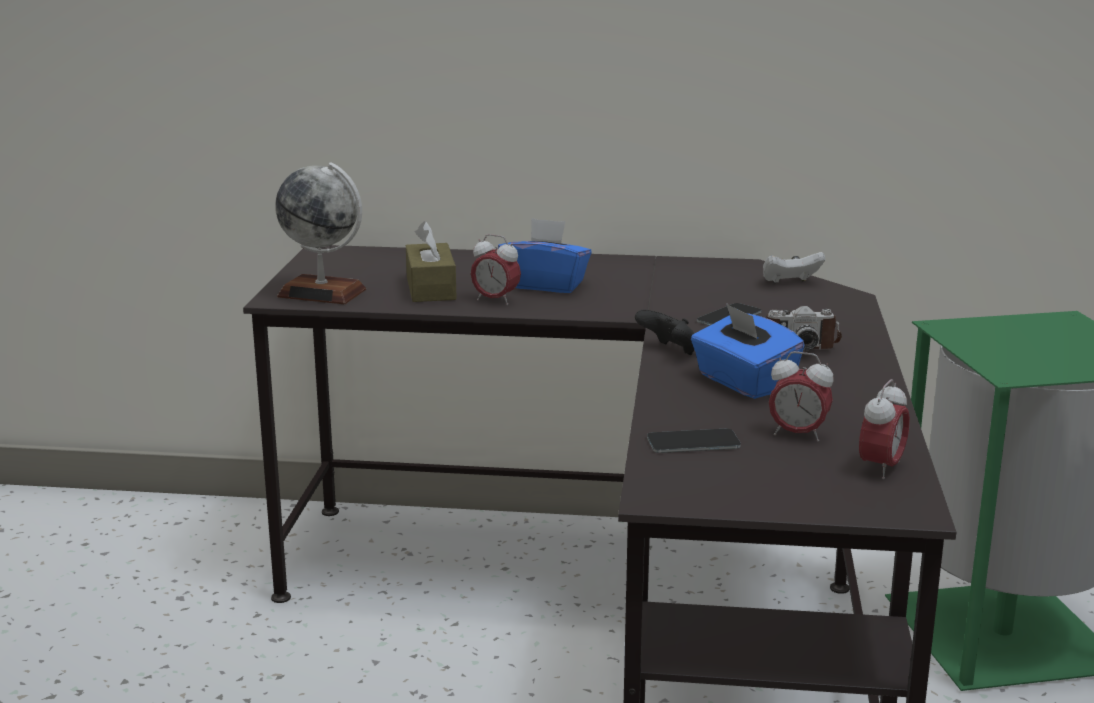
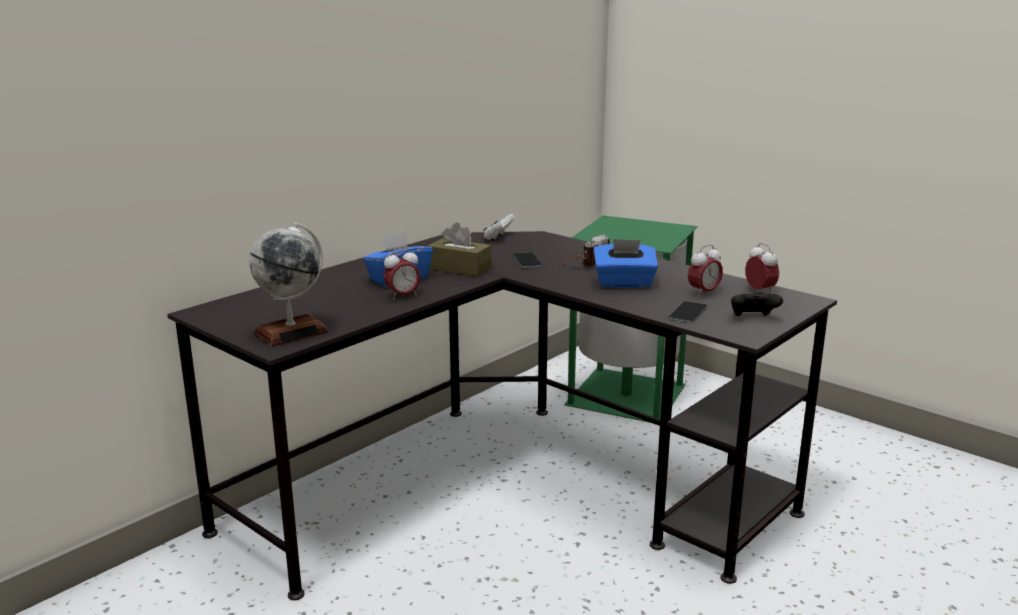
camera: 55 degrees left, 0 degrees up
brown tissue box [406,221,457,302] -> brown tissue box moved to [428,222,491,277]
black game controller [635,310,695,355] -> black game controller moved to [731,292,783,316]

